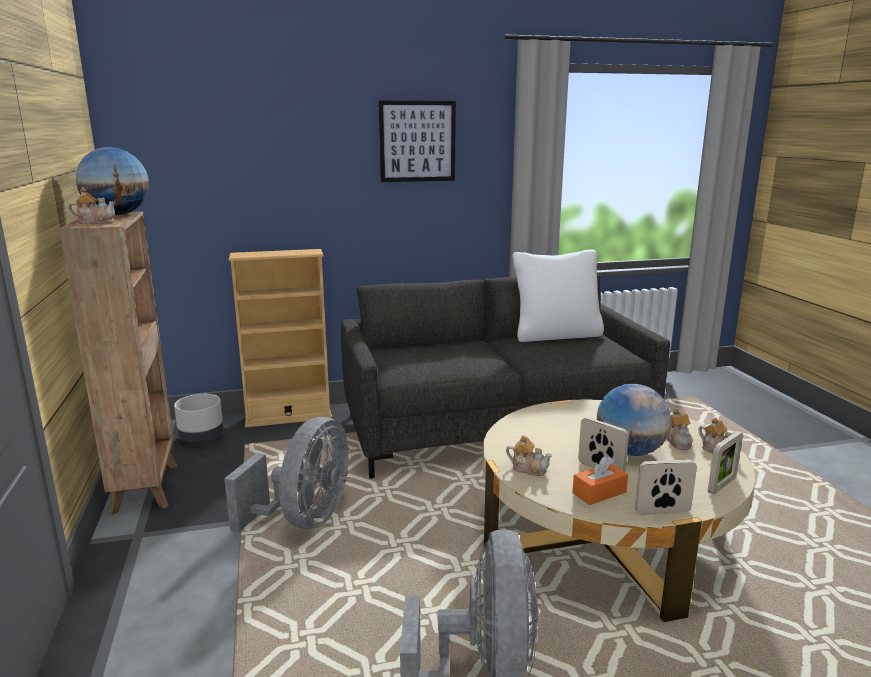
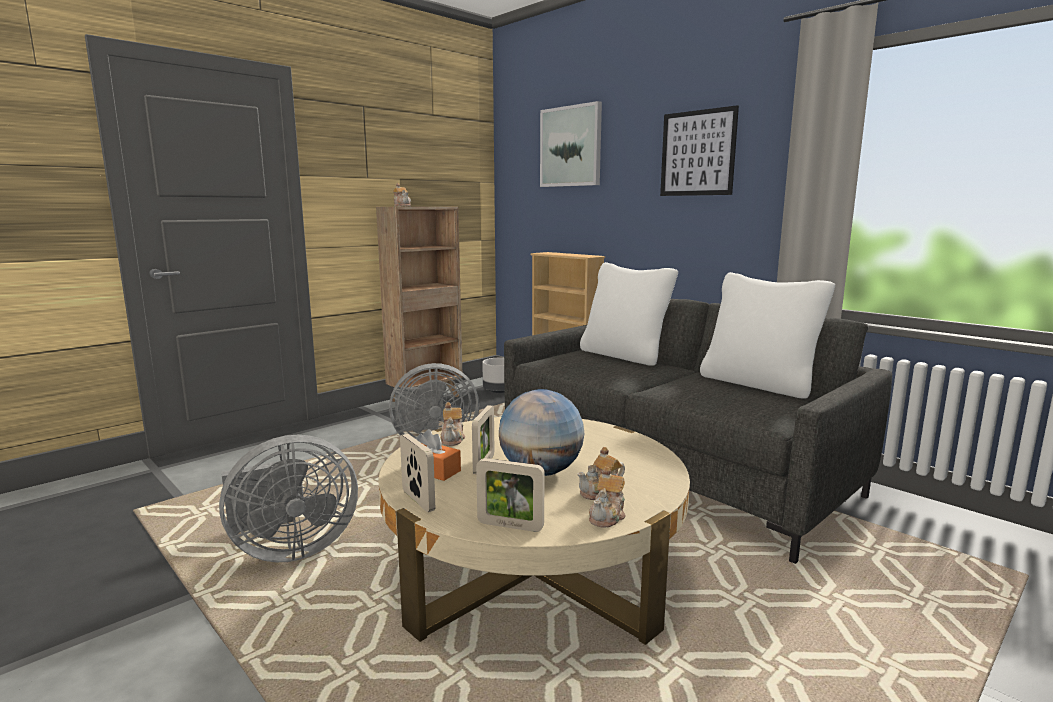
camera: 60 degrees right, 5 degrees down
globe [76,147,149,215] -> none
none -> picture [540,101,602,187]
none -> white pillow [580,262,678,366]

